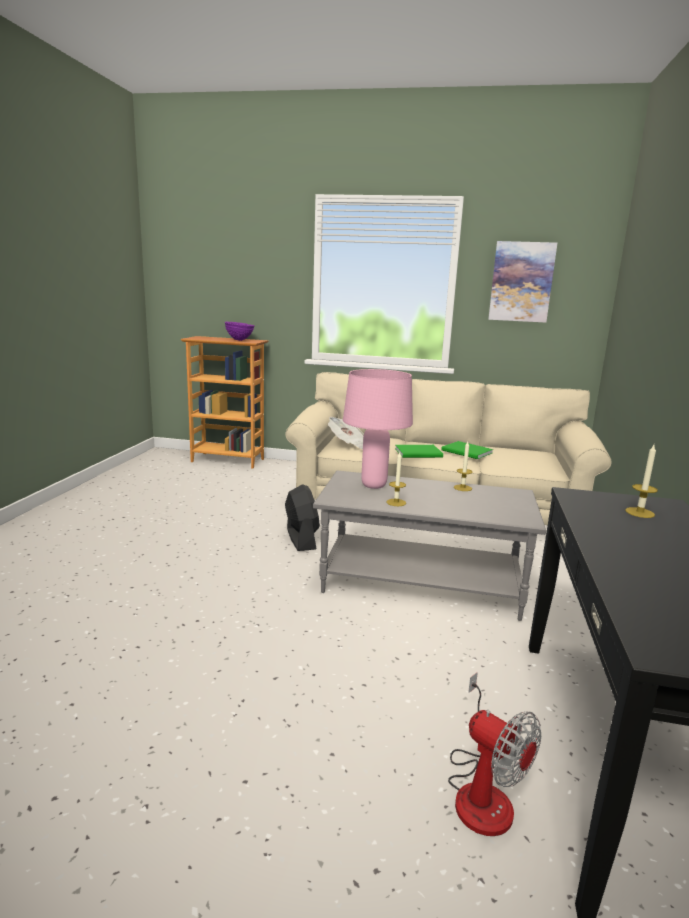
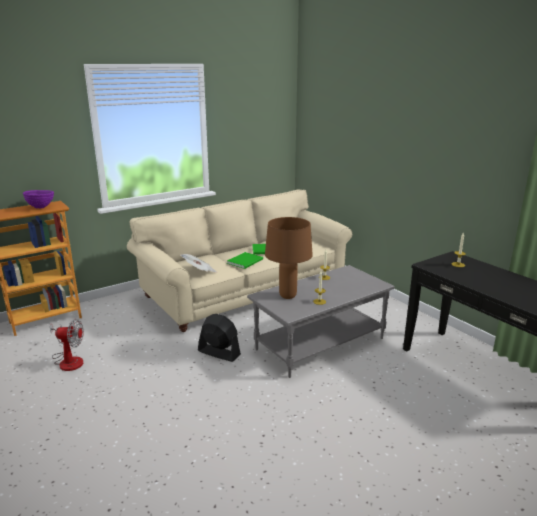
camera: 45 degrees left, 5 degrees up
pink table lamp [343,369,413,489] -> brown table lamp [265,217,313,299]
fan [448,672,541,836] -> fan moved to [50,319,84,371]
picture [488,241,557,323] -> none

